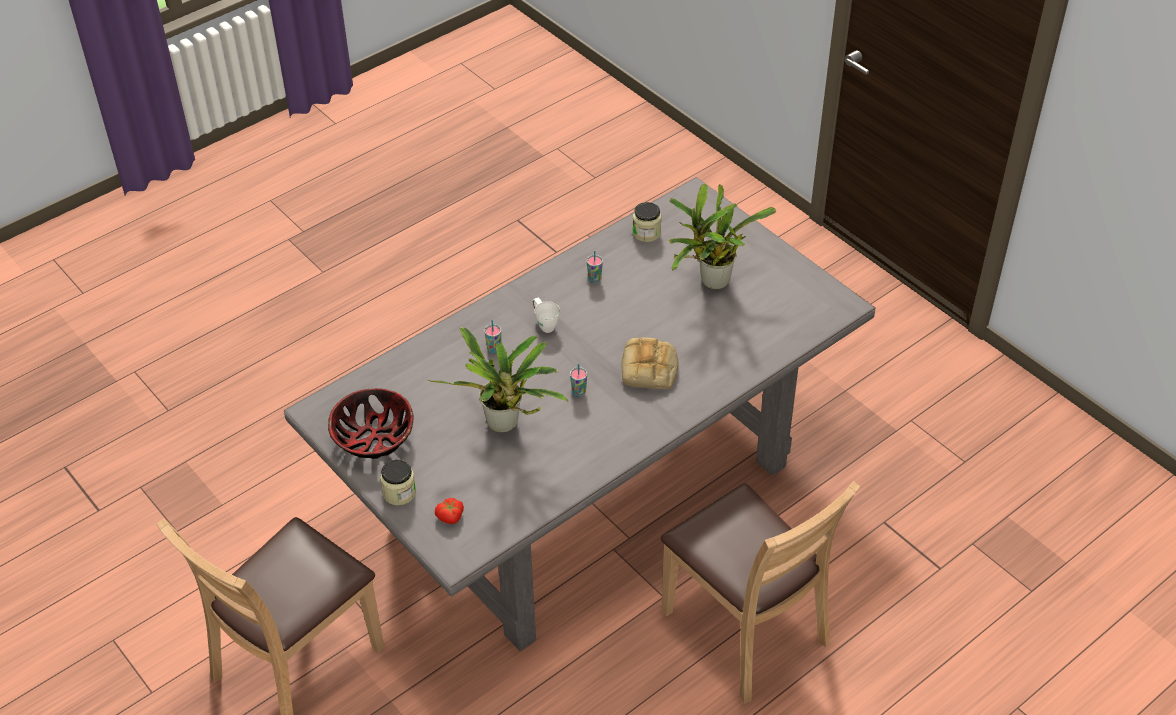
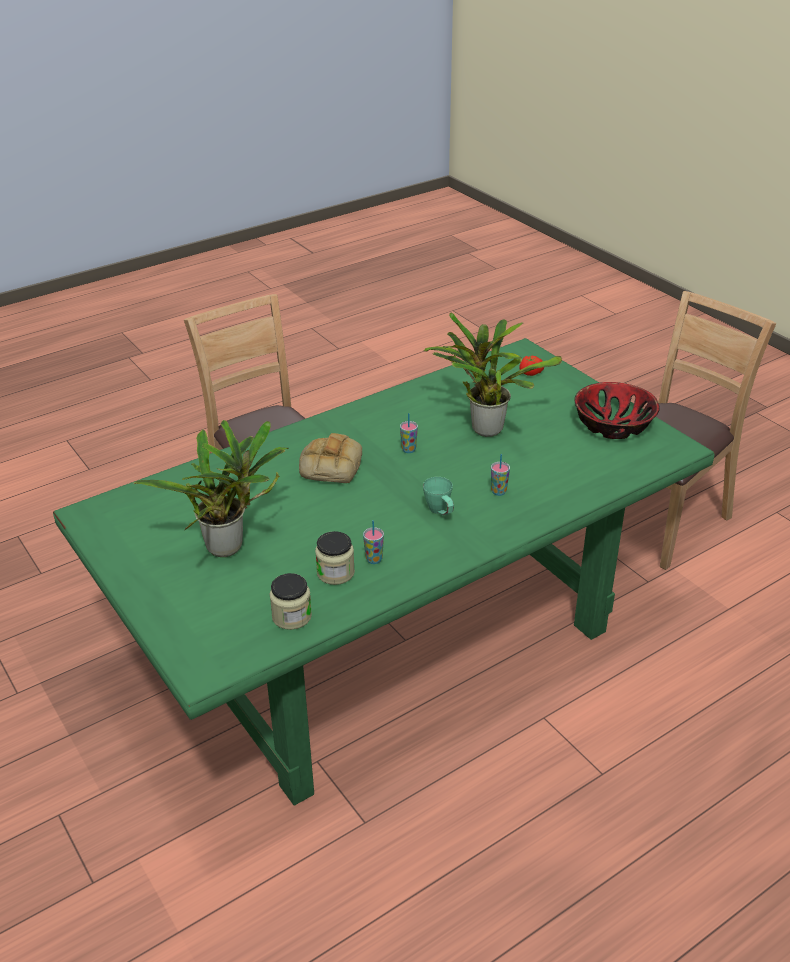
camera: 175 degrees left, 10 degrees down
grey dining table [284,177,876,651] -> green dining table [53,338,715,806]
jar [380,459,416,505] -> jar moved to [315,531,355,585]
white mug [533,298,560,333] -> green mug [423,477,454,516]

